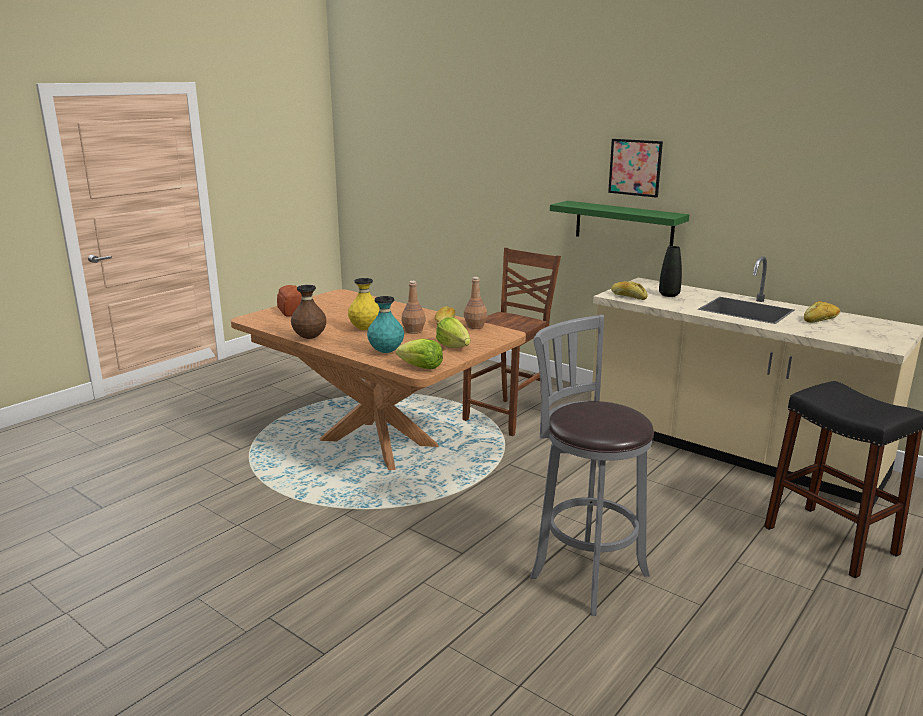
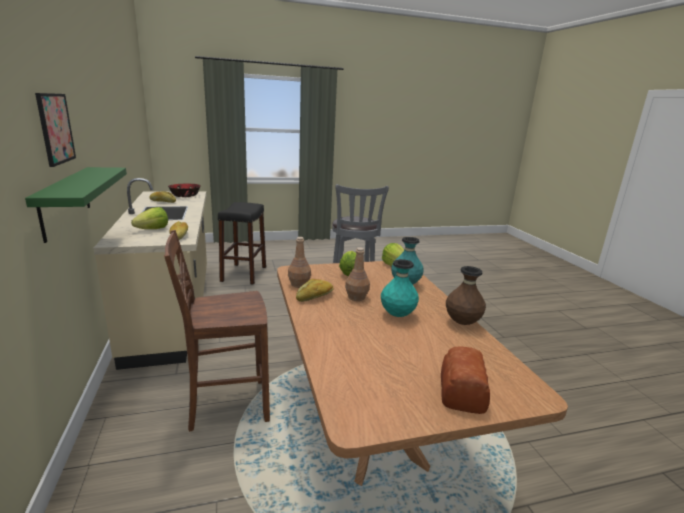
camera: 145 degrees left, 0 degrees up
yellow vase [348,278,379,330] -> turquoise vase [381,259,419,317]
black vase [659,246,682,297] -> lettuce [131,207,168,229]
none -> bowl [168,184,201,197]

